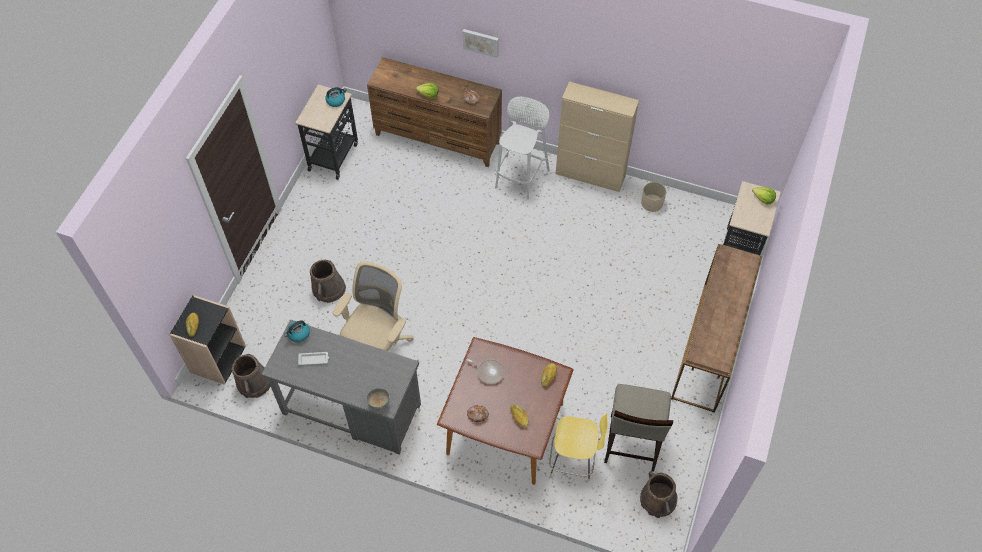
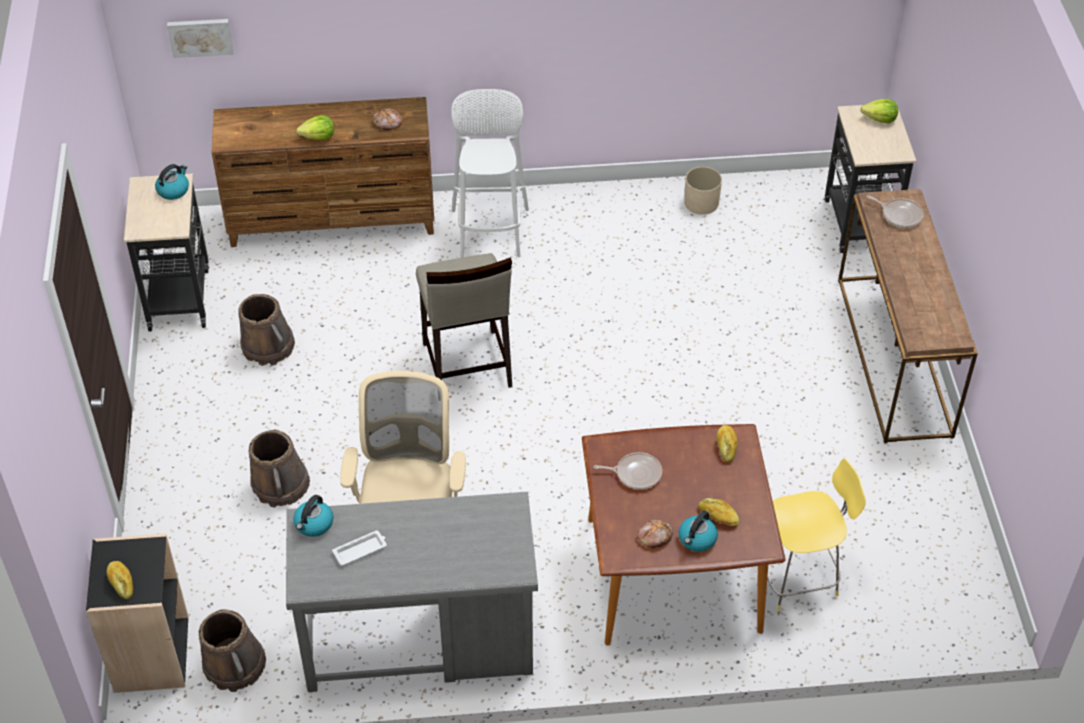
camera: 25 degrees left, 10 degrees down
grey bowl [367,388,389,410] -> none
picture [462,29,499,58] -> picture moved to [167,19,234,58]
beige cabinet [556,82,639,192] -> none
beige stool [604,384,673,472] -> beige stool moved to [416,253,512,388]
brown bucket [640,471,677,518] -> brown bucket moved to [238,294,295,366]
none -> kettle [679,511,718,552]
none -> frying pan [867,195,924,228]

